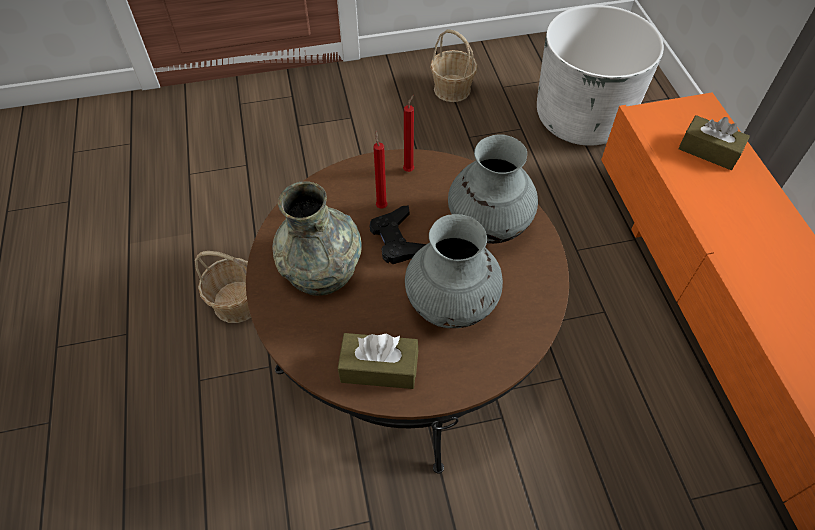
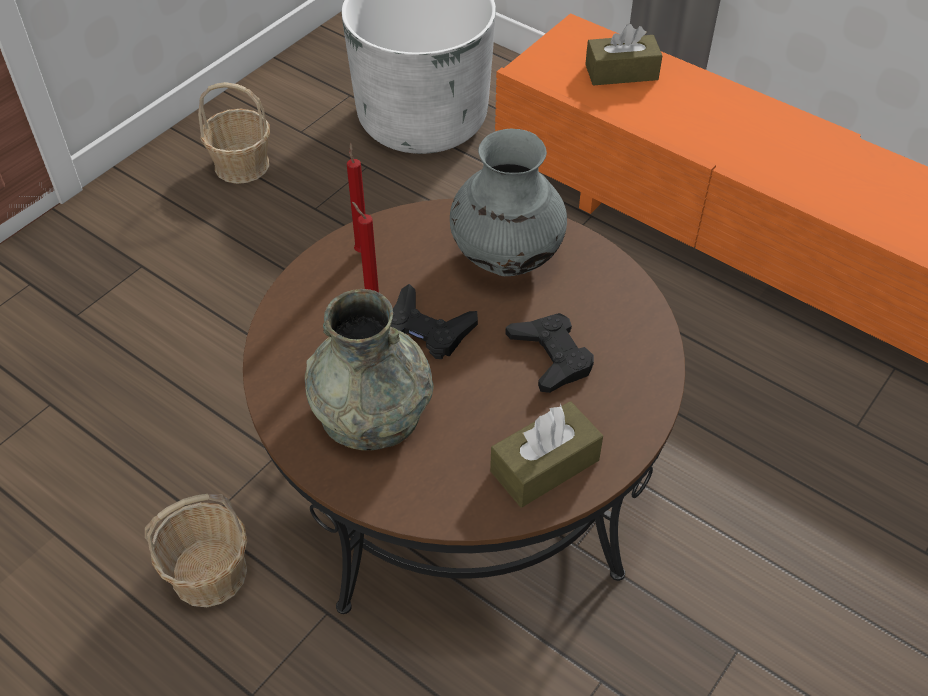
camera: 40 degrees left, 5 degrees down
grey vase [405,214,503,328] -> black game controller [505,313,594,393]

